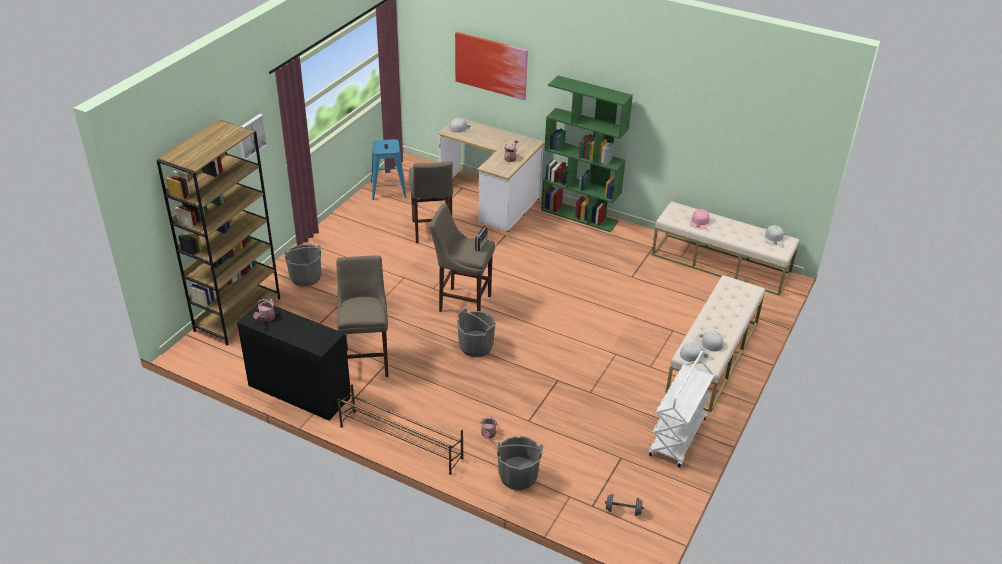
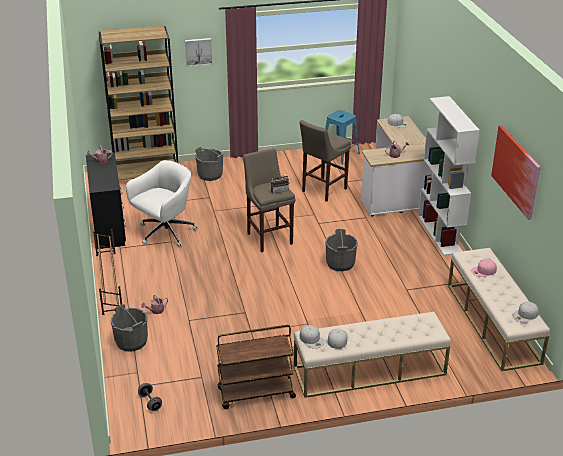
camera: 50 degrees right, 5 degrees down
beige stool [336,255,389,377] -> white office chair [126,160,198,247]
picture [455,32,528,100] -> picture moved to [491,125,541,220]
grey bucket [457,309,496,357] -> grey bucket moved to [325,229,358,271]
green bookcase [541,76,633,232] -> white bookcase [418,96,479,256]
white cart [649,351,715,467] -> brown cart [216,325,296,409]

